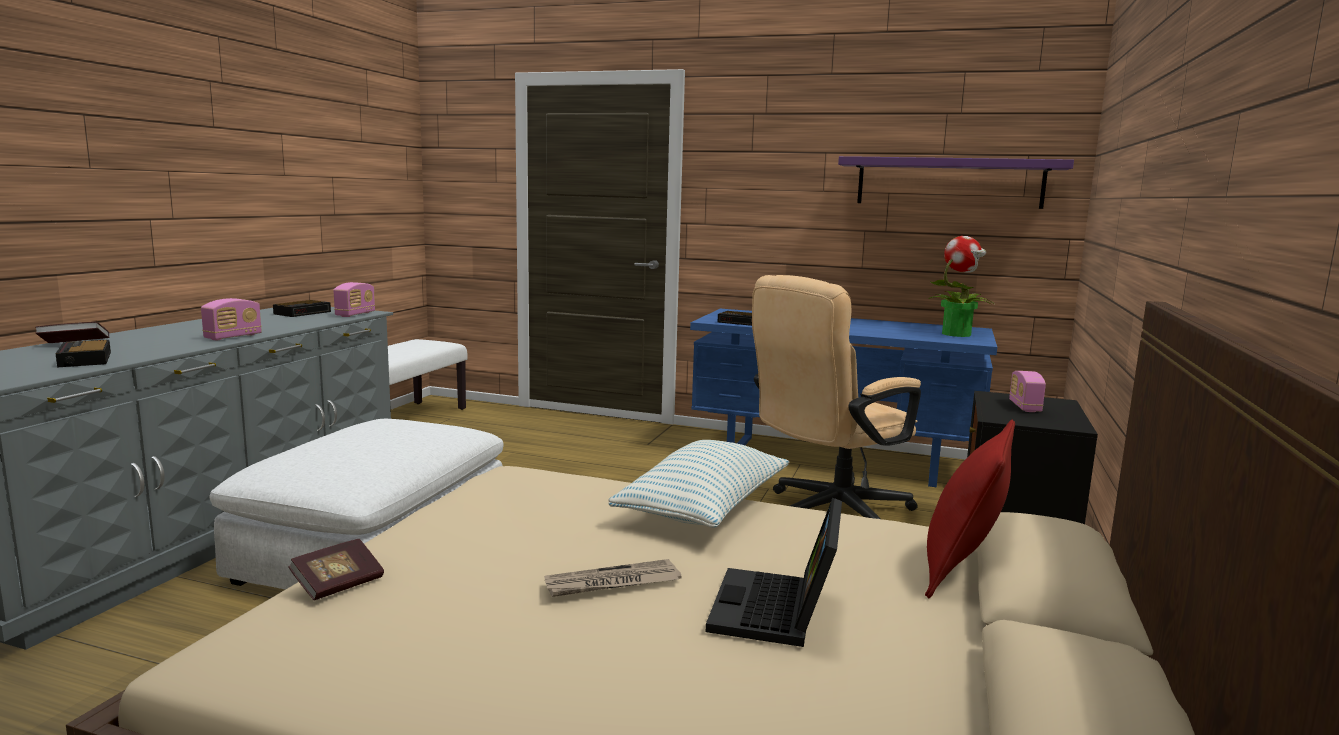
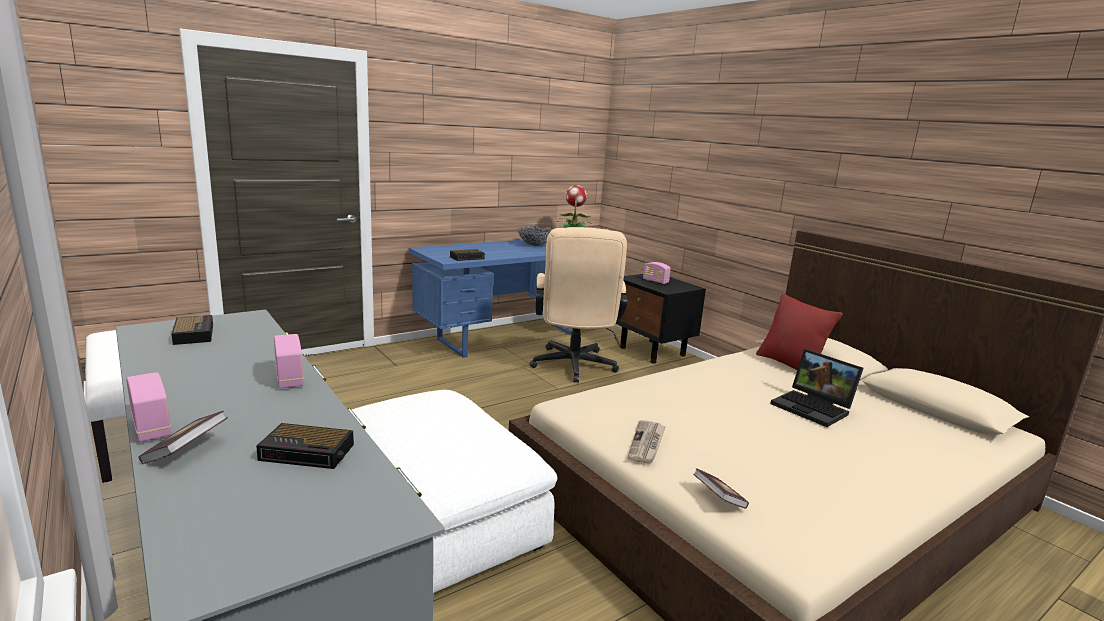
camera: 55 degrees left, 5 degrees up
radio [333,282,375,317] -> radio moved to [126,372,171,442]
newspaper [544,559,682,597] -> newspaper moved to [628,420,666,464]
pillow [608,440,789,528] -> none
purple shelf [838,156,1074,209] -> none
none -> bowl [518,225,553,246]

